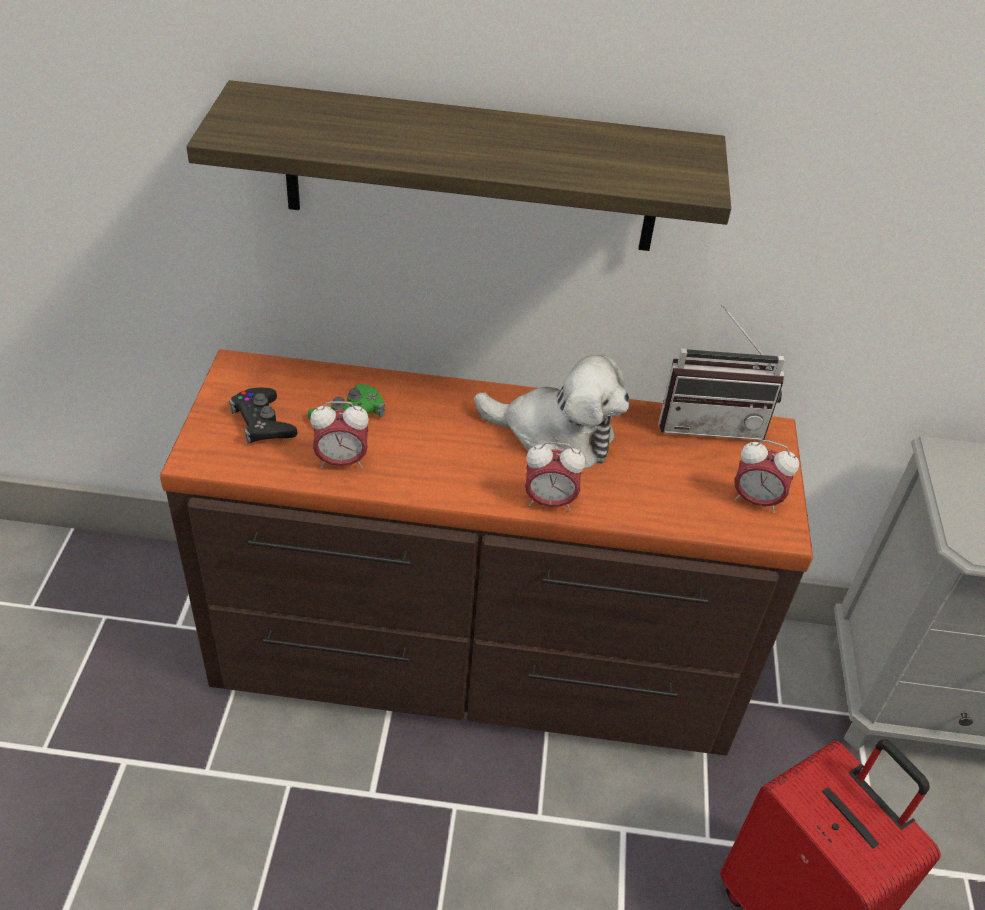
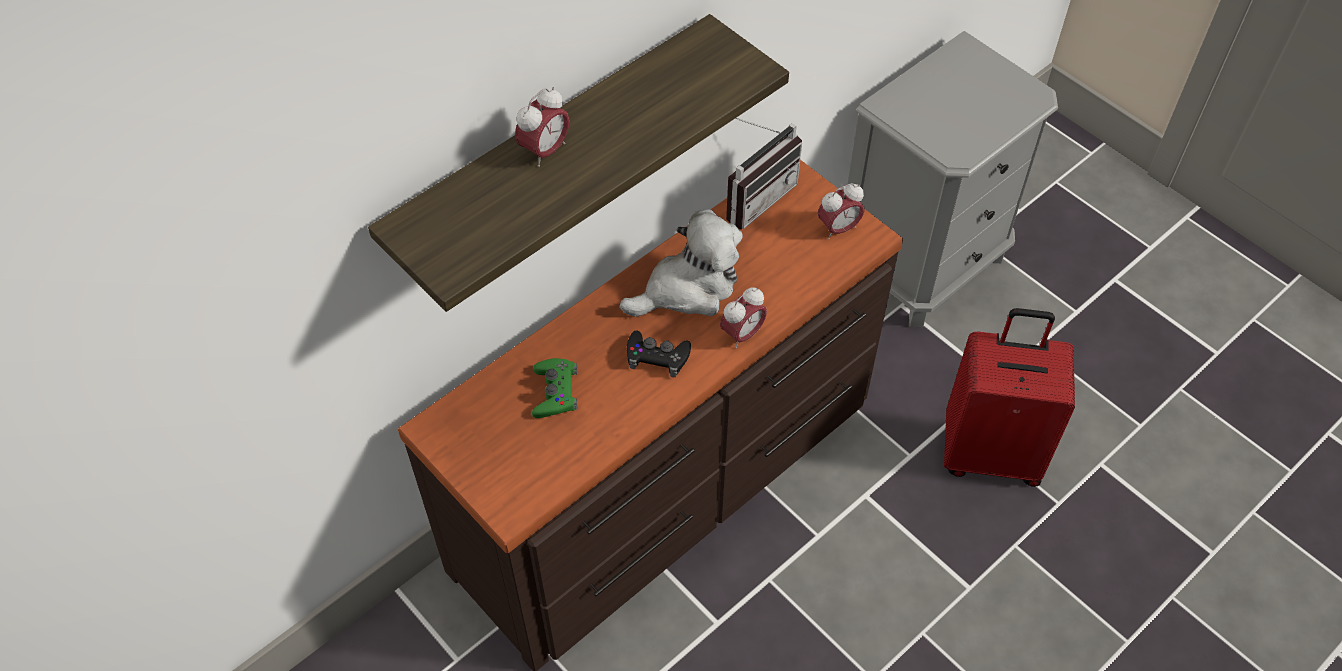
camera: 45 degrees left, 10 degrees up
black game controller [229,388,297,444] -> black game controller moved to [627,330,691,377]
alarm clock [310,401,369,468] -> alarm clock moved to [515,87,569,167]

